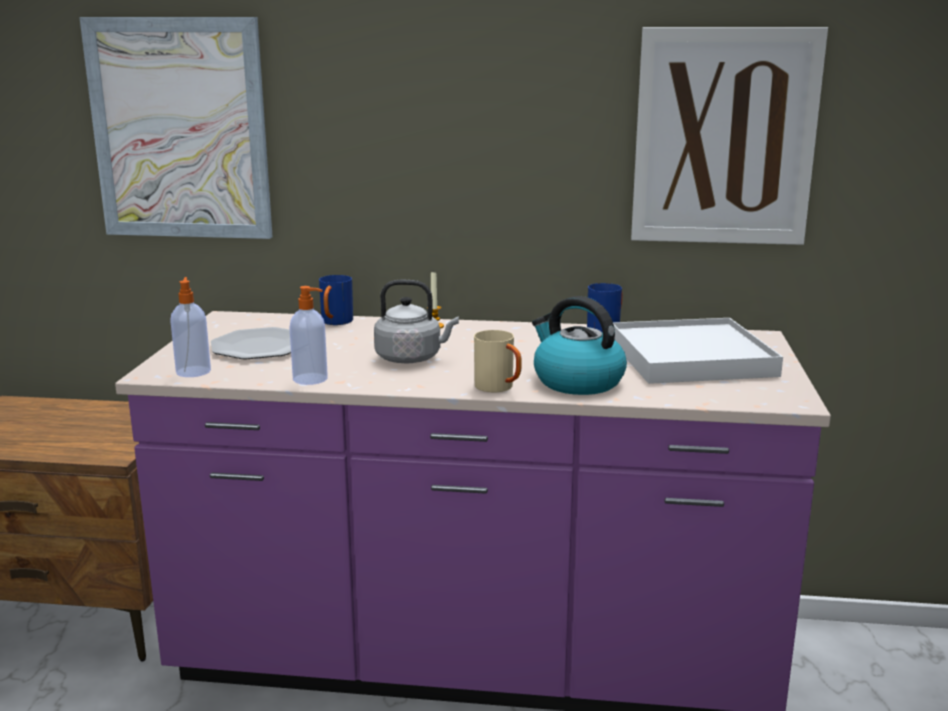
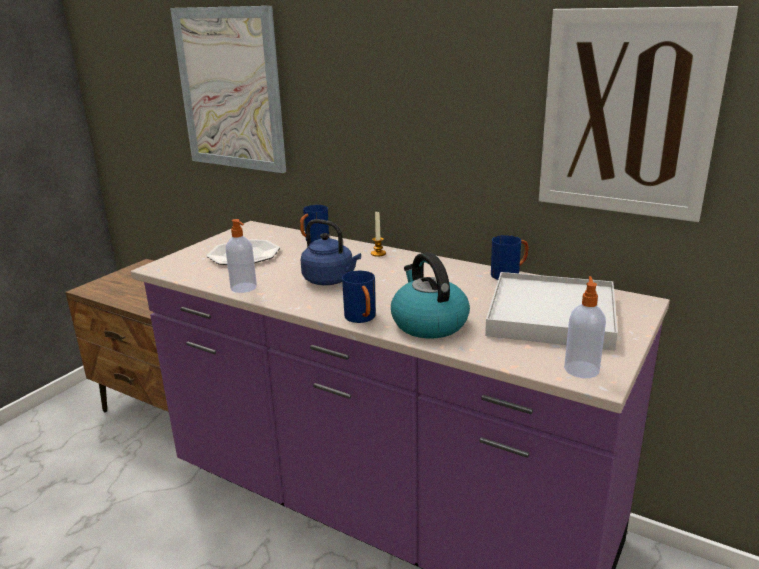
camera: 25 degrees right, 5 degrees up
soap dispenser [170,277,211,377] -> soap dispenser moved to [564,276,606,378]
grey kettle [374,280,459,363] -> blue kettle [301,219,361,285]
beige mug [474,330,522,392] -> blue mug [342,271,375,323]

